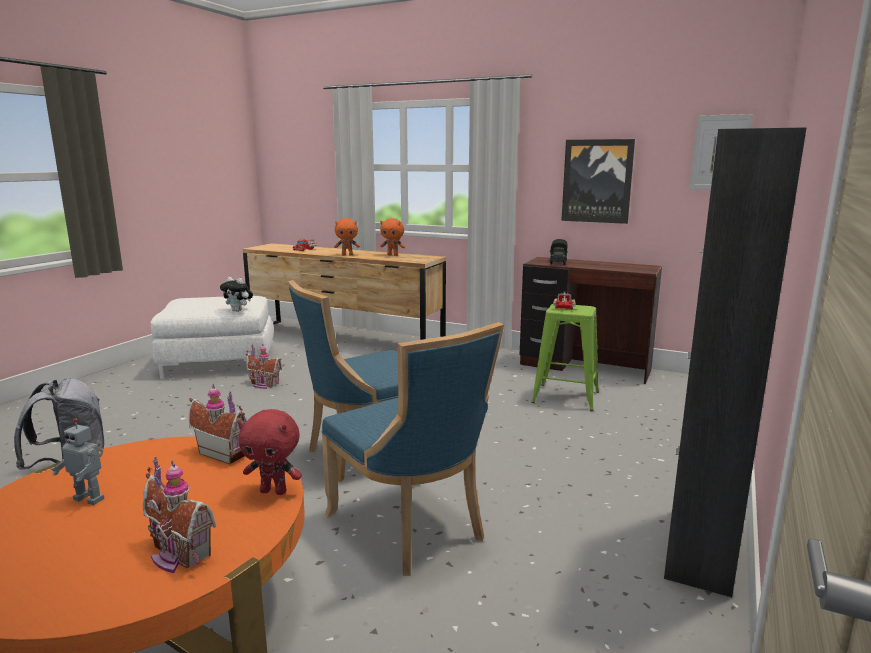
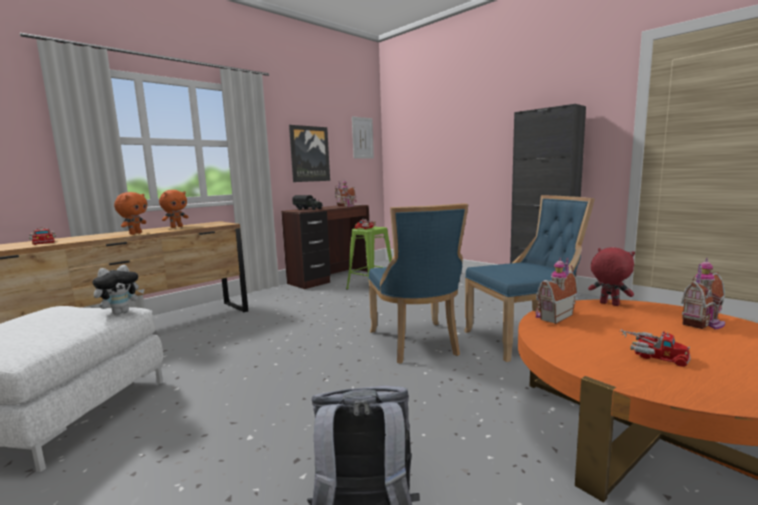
camera: 70 degrees left, 5 degrees down
toy robot [51,418,104,505] -> toy truck [620,329,691,367]
red plush toy [238,409,302,495] -> red plush toy turned 75 degrees counterclockwise [588,247,635,306]
toy house [246,343,282,389] -> toy house moved to [335,179,357,207]

